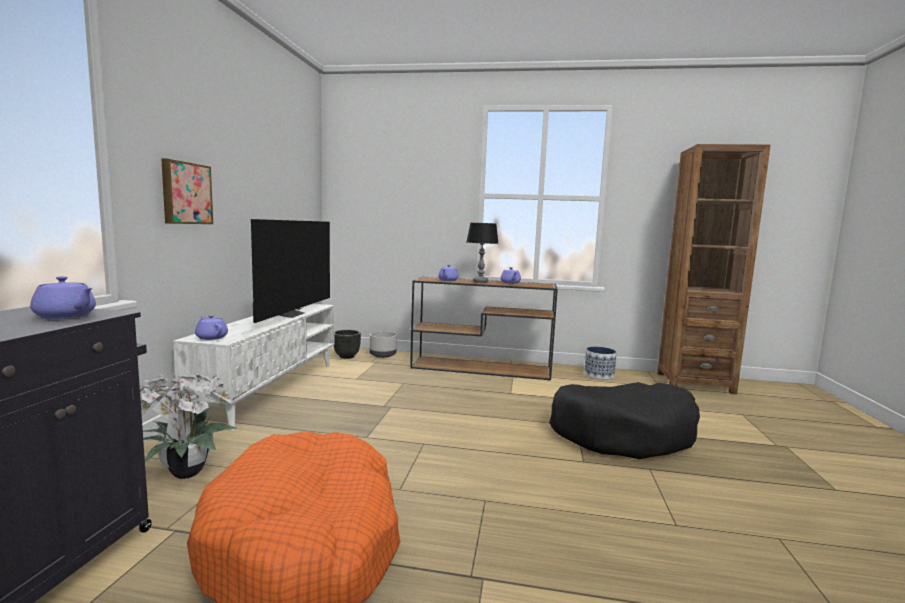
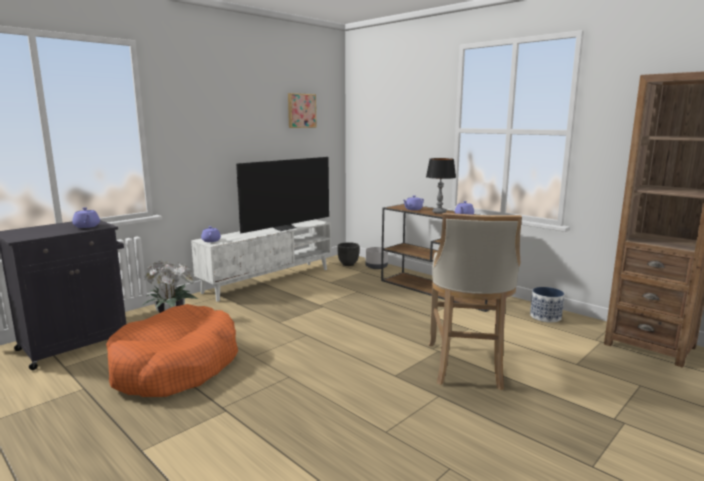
camera: 35 degrees right, 5 degrees up
picture [161,158,213,224] -> picture moved to [288,93,317,128]
black dog bed [549,382,700,459] -> beige stool [429,213,522,390]

